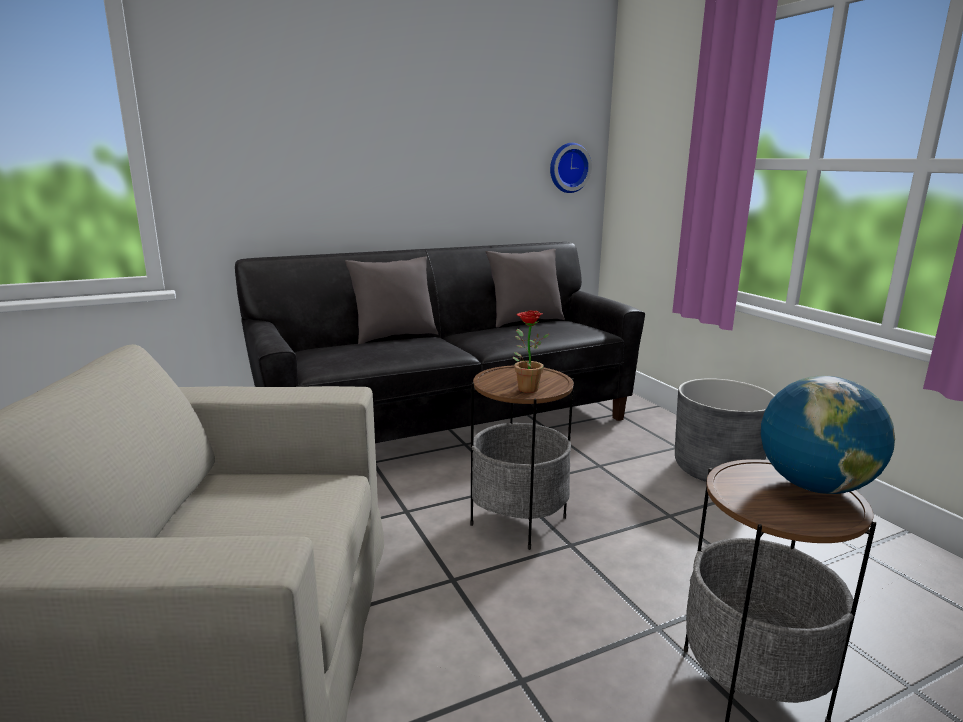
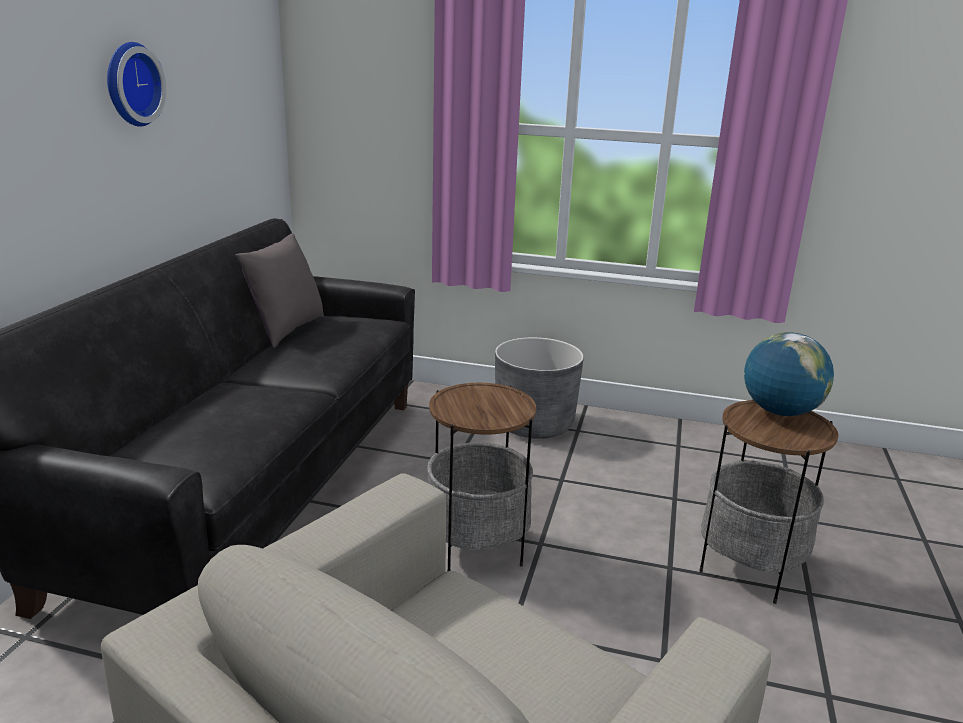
camera: 50 degrees left, 5 degrees up
grey pillow [345,257,438,344] -> none
potted plant [513,310,549,393] -> none
wall clock [550,143,592,193] -> wall clock moved to [107,42,166,127]

